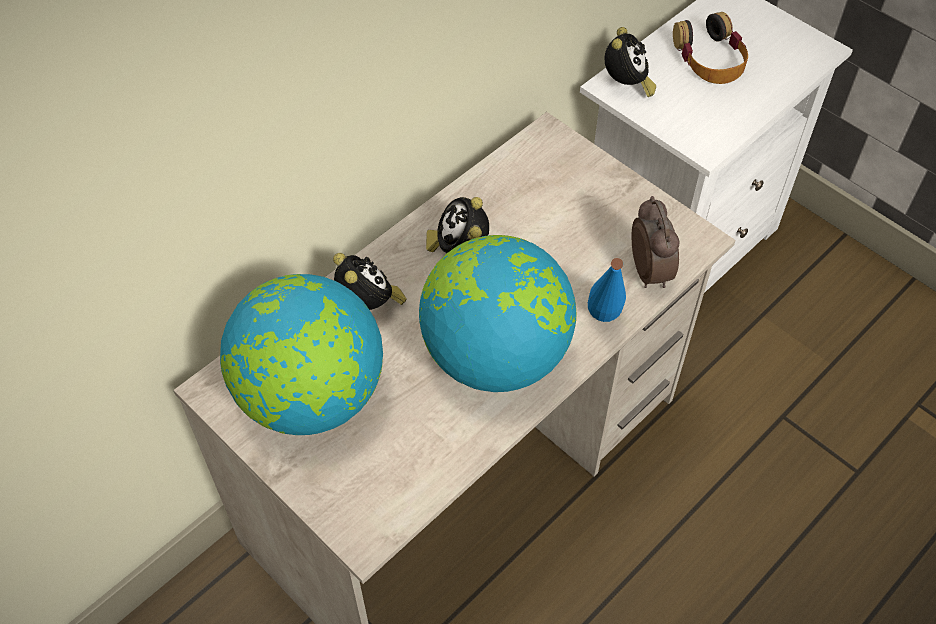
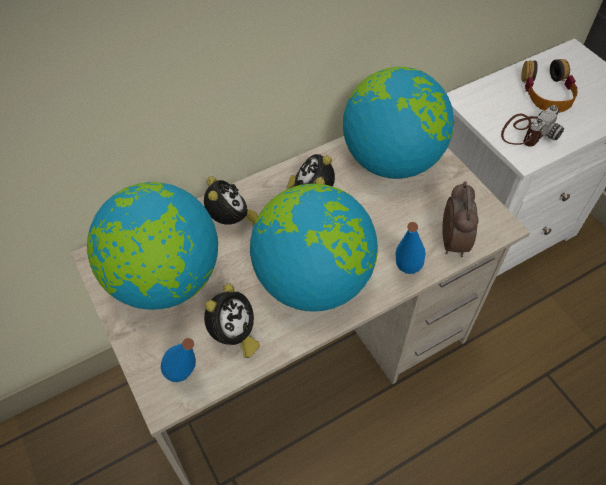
camera: 15 degrees right, 0 degrees up
alarm clock [604,27,656,97] -> alarm clock moved to [204,283,260,358]
none -> blue bottle [161,338,196,382]
none -> globe [343,67,454,179]
none -> camera [501,105,564,147]

